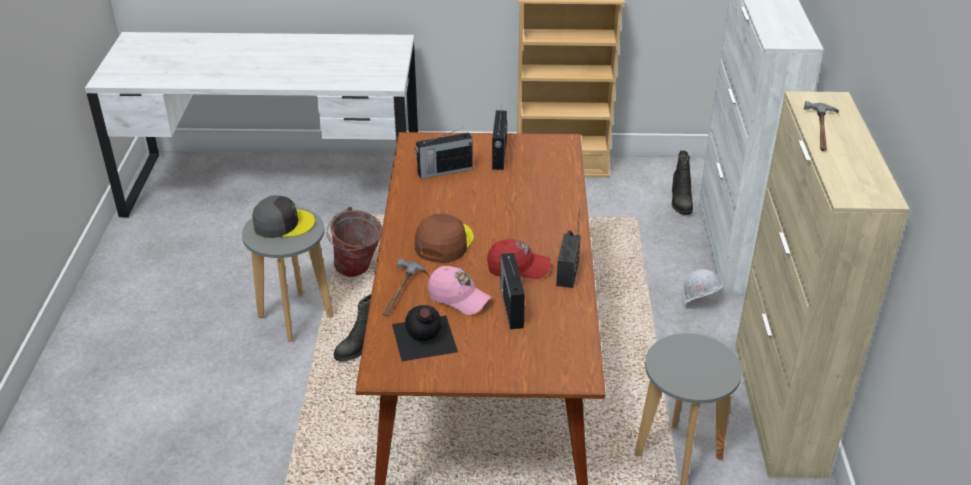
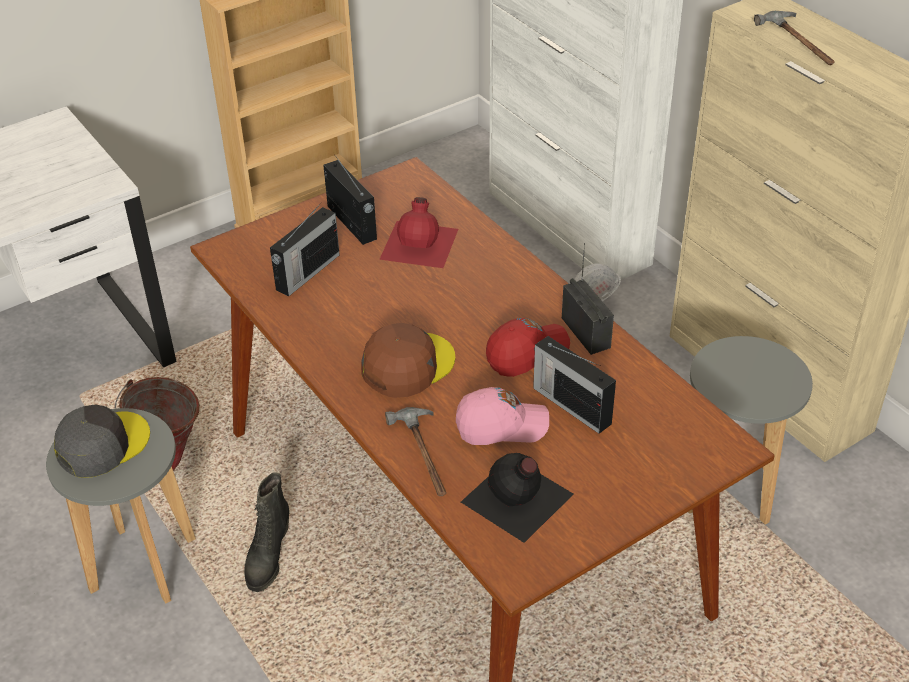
camera: 35 degrees left, 5 degrees up
brown cap [415,213,474,263] -> brown cap turned 60 degrees clockwise [361,323,455,398]
black boot [672,150,693,215] -> none
none -> red bottle [379,197,458,268]

